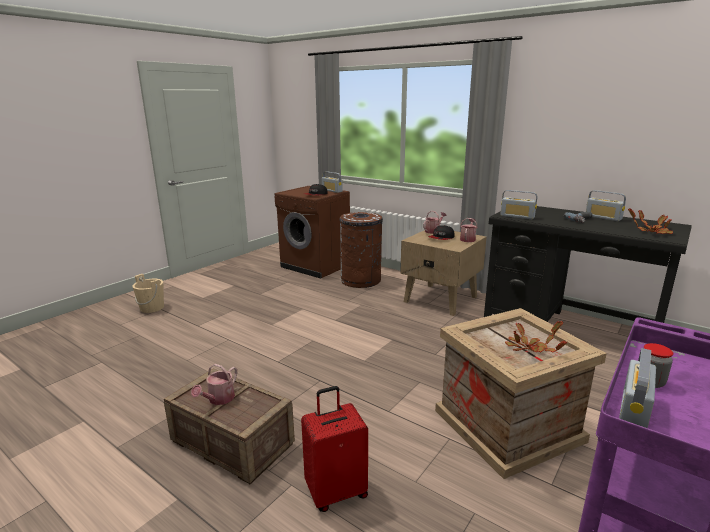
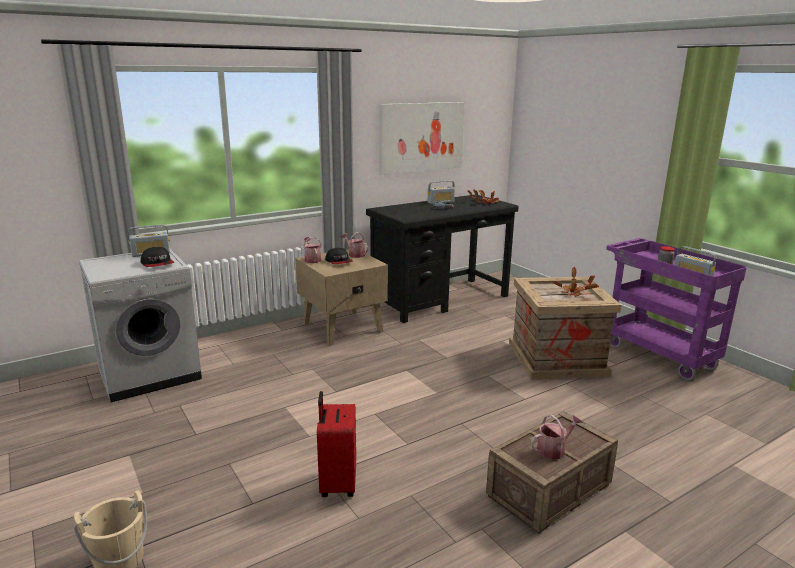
camera: 70 degrees left, 0 degrees up
watering can [191,364,237,405] -> watering can turned 75 degrees counterclockwise [531,415,583,460]
brown washing machine [274,186,350,278] -> white washing machine [79,247,202,402]
red suitcase [301,386,368,512] -> red suitcase moved to [317,391,356,497]
brown trash can [340,212,383,288] -> none
radio [500,190,537,219] -> none
none -> picture [380,102,465,175]

